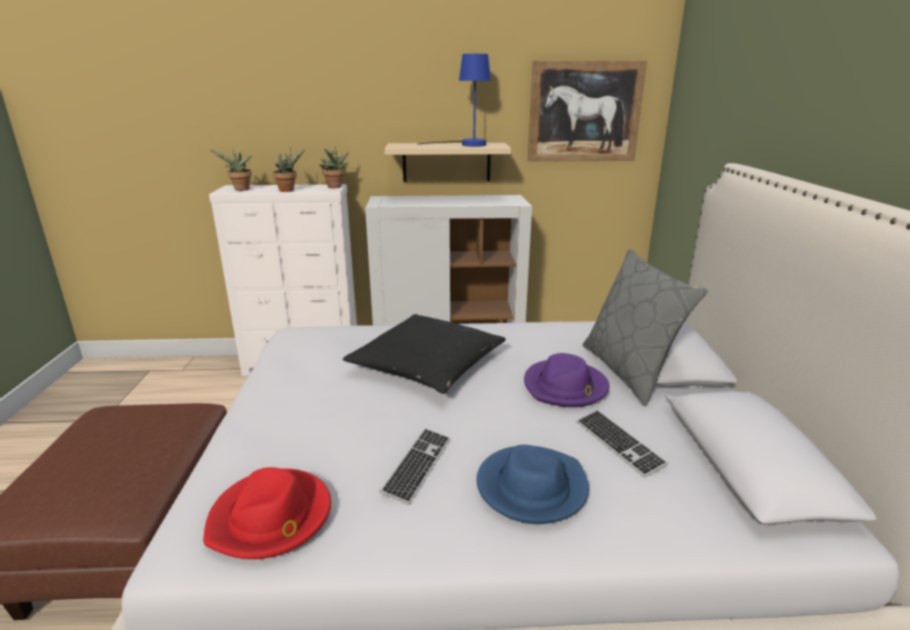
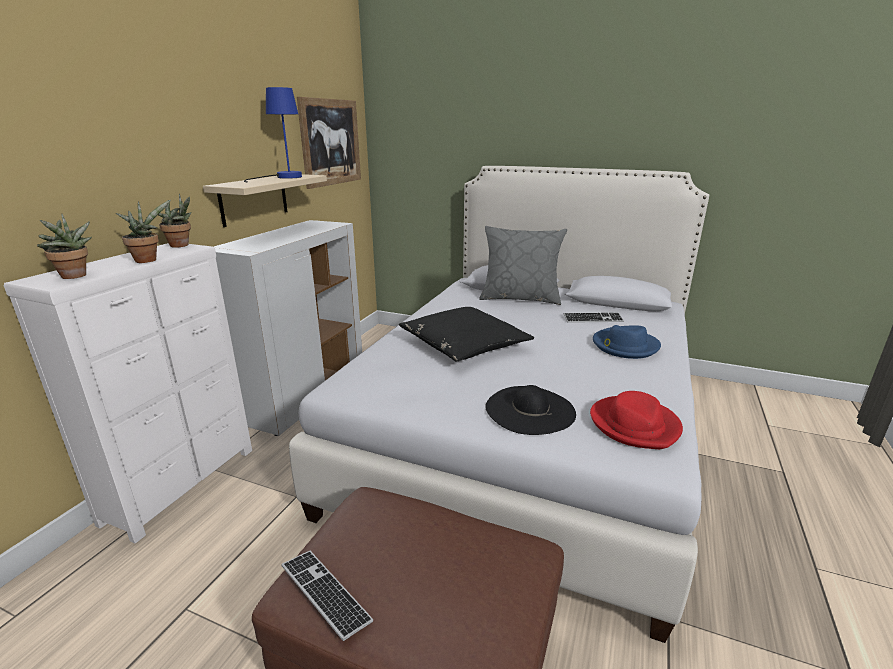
camera: 65 degrees left, 0 degrees up
keyboard [379,428,451,505] -> keyboard moved to [282,551,373,641]
purple hat [524,353,609,407] -> none
none -> black hat [485,385,576,435]

